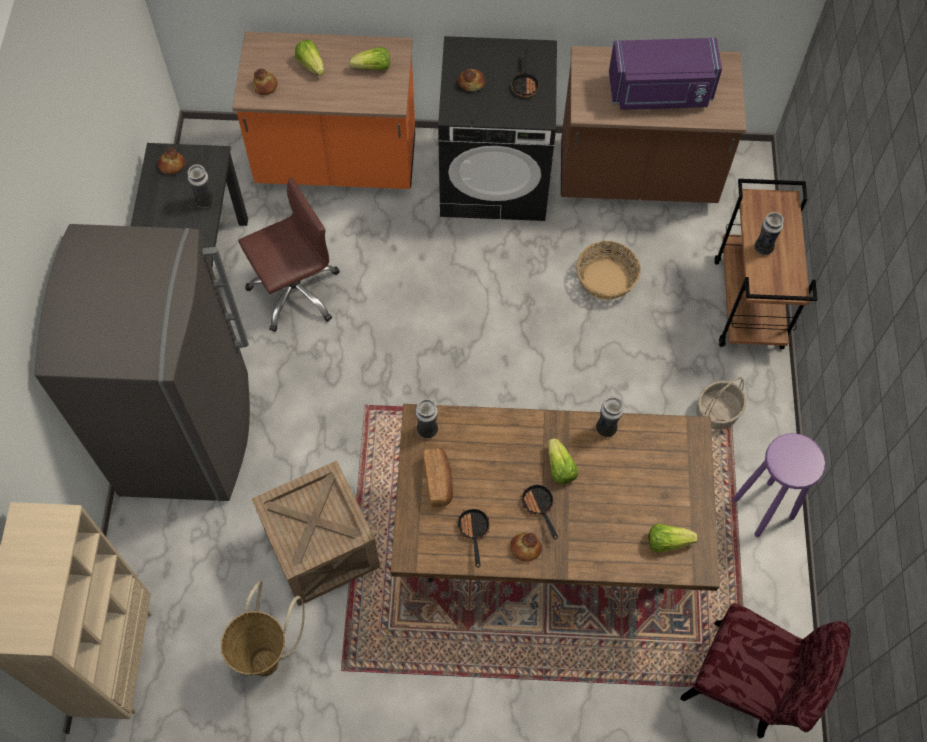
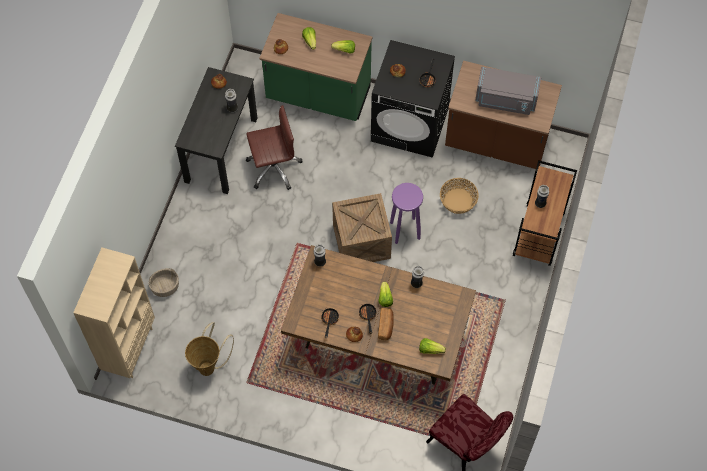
camera: 15 degrees right, 0 degrees up
grey fridge [35,224,250,501] -> none
orange counter [232,31,415,189] -> green counter [259,13,372,121]
crate [252,461,380,606] -> crate moved to [332,193,392,262]
bread [423,448,453,507] -> bread moved to [378,308,394,341]
purple microwave [609,38,722,110] -> grey microwave [476,67,541,115]
basket [697,377,747,430] -> basket moved to [148,268,179,297]
purple stool [733,433,825,537] -> purple stool moved to [390,183,423,244]

